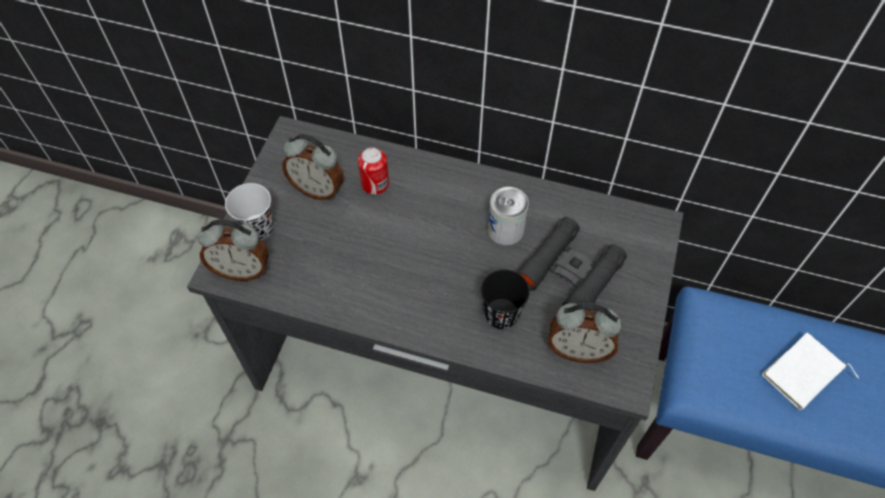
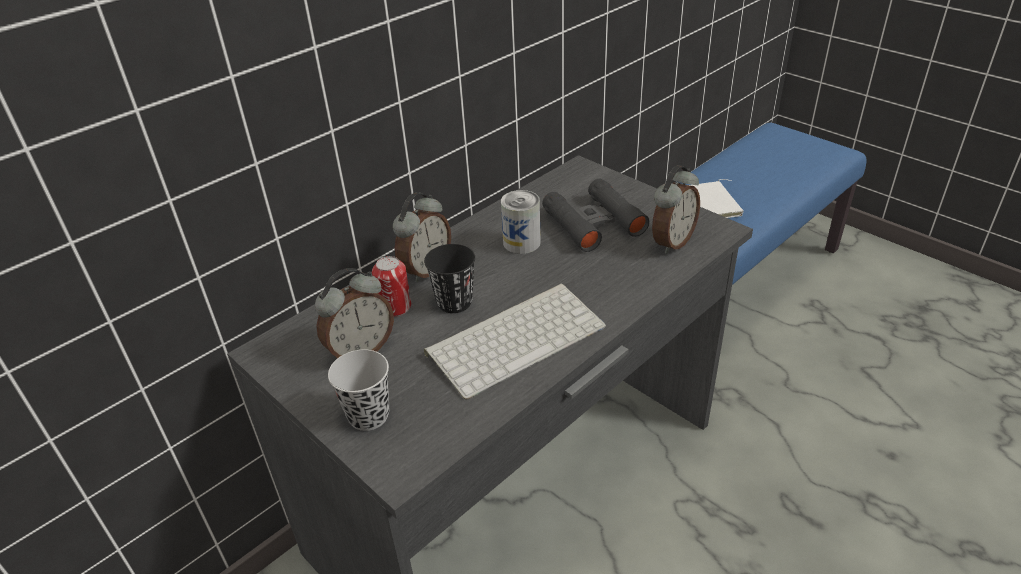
camera: 60 degrees left, 20 degrees down
alarm clock [198,219,269,281] -> alarm clock moved to [393,192,451,283]
black cup [481,269,530,329] -> black cup moved to [424,244,475,313]
none -> keyboard [424,284,606,400]

